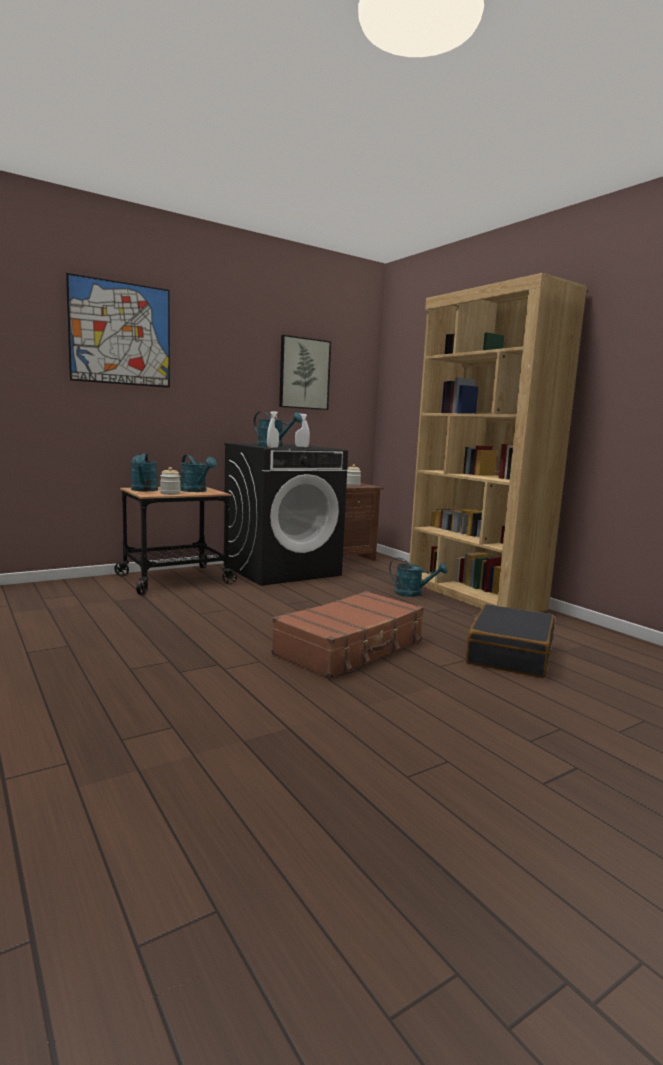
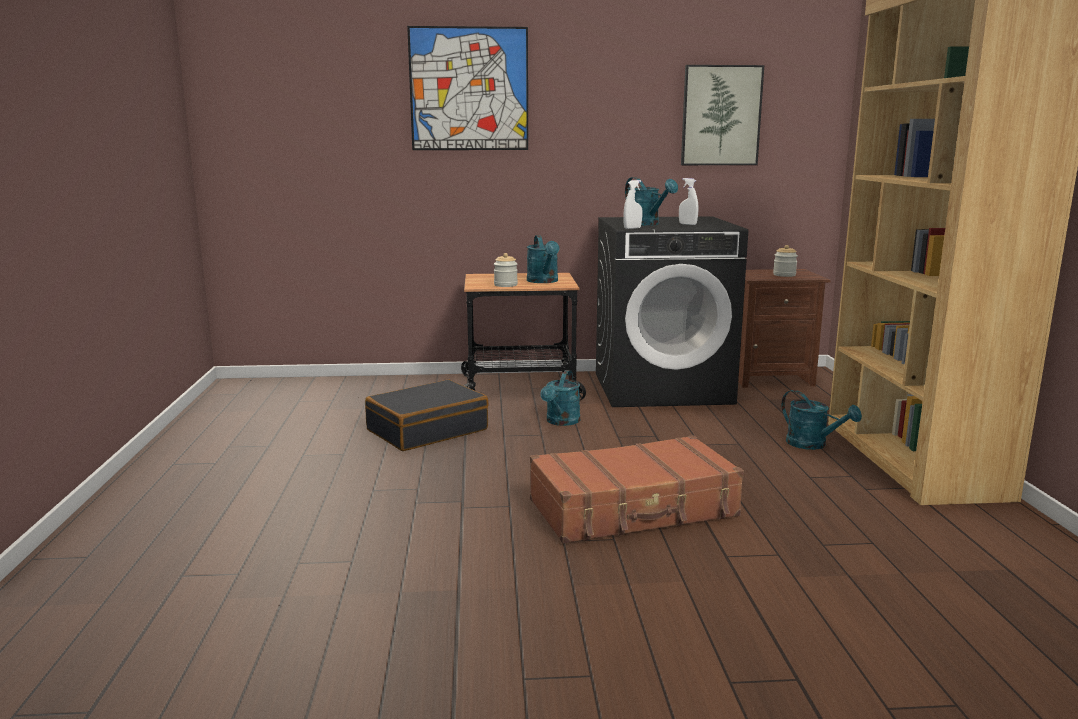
camera: 30 degrees right, 5 degrees up
turquoise watering can [131,453,158,491] -> turquoise watering can moved to [540,370,580,426]
black suitcase [466,604,555,678] -> black suitcase moved to [365,379,488,451]

